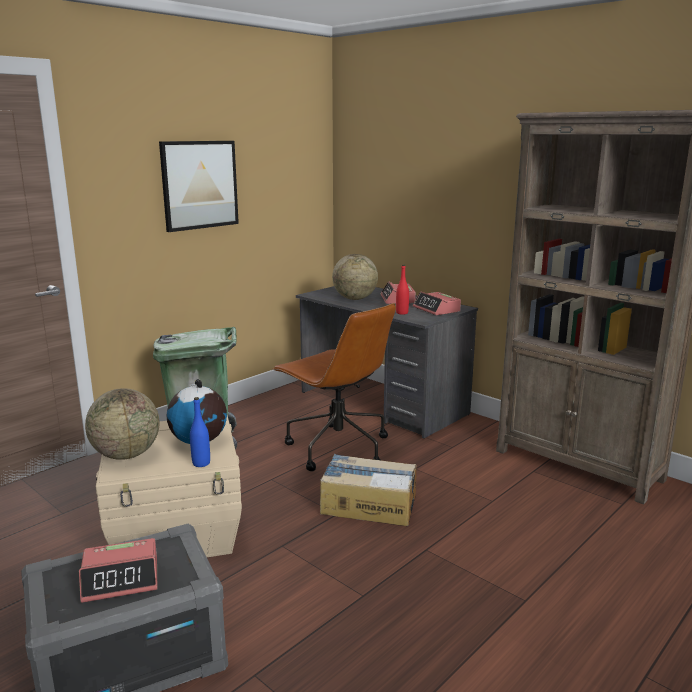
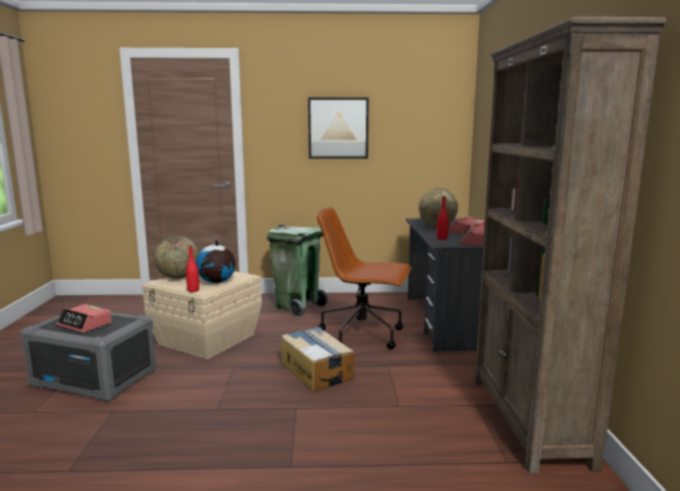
camera: 45 degrees right, 5 degrees down
blue bottle [190,397,210,467] -> red bottle [186,246,199,292]
brown office chair [272,303,396,471] -> brown office chair turned 105 degrees clockwise [317,207,412,349]

